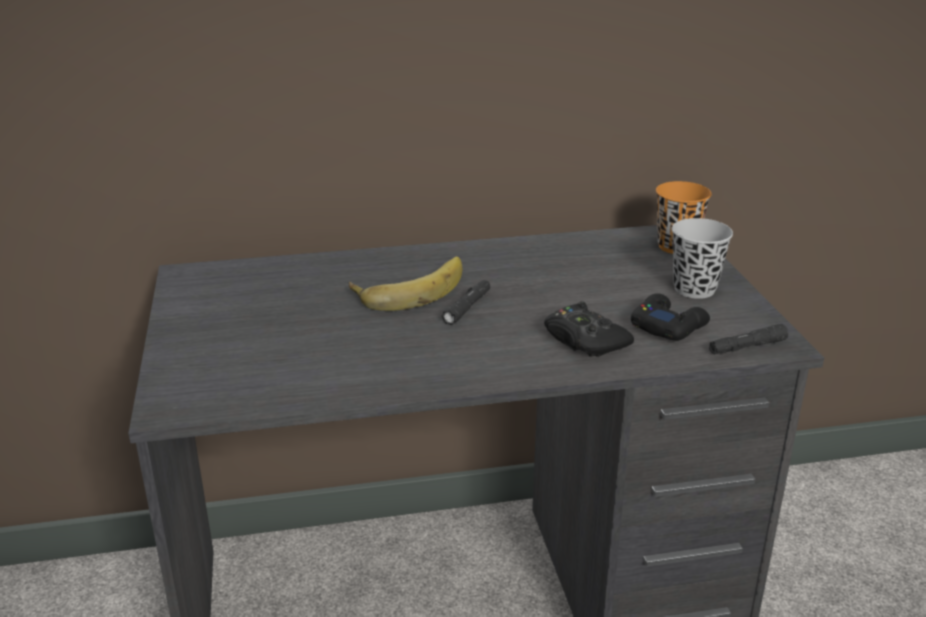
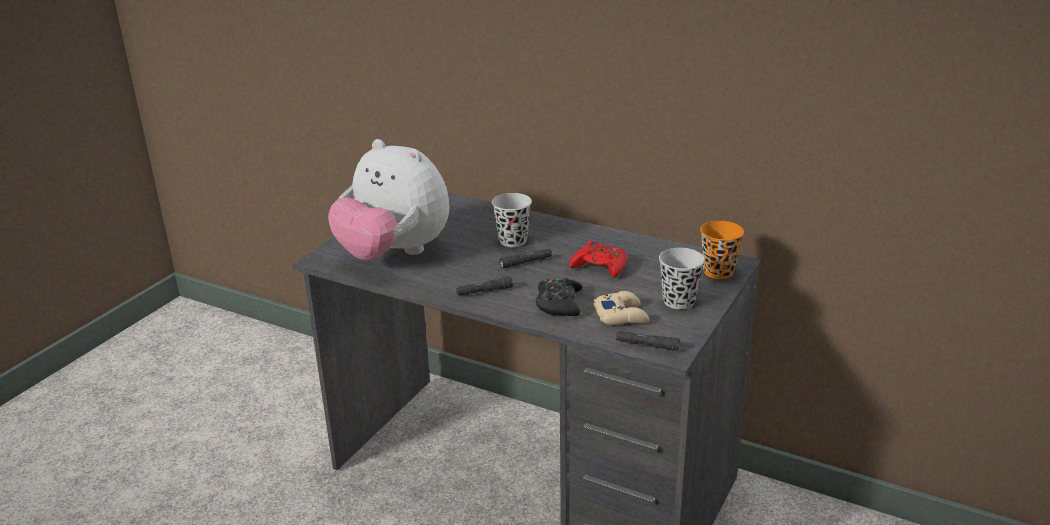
camera: 40 degrees right, 0 degrees up
banana [349,257,462,311] -> black cup [492,193,532,247]
black game controller [631,293,710,341] -> beige game controller [594,291,649,325]
none -> plush toy [328,139,450,260]
none -> black flashlight [456,277,513,296]
none -> red game controller [569,241,627,278]

